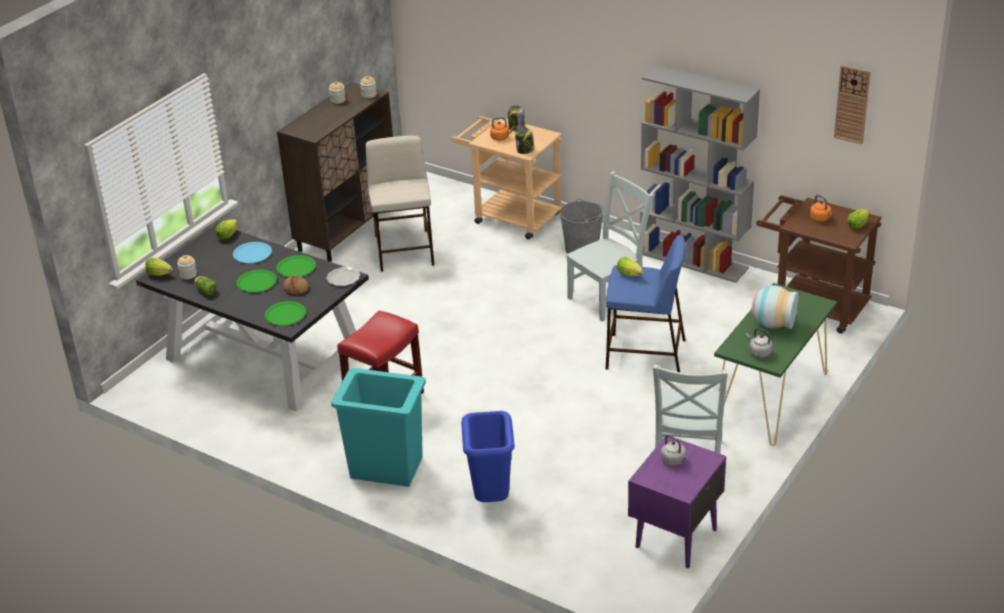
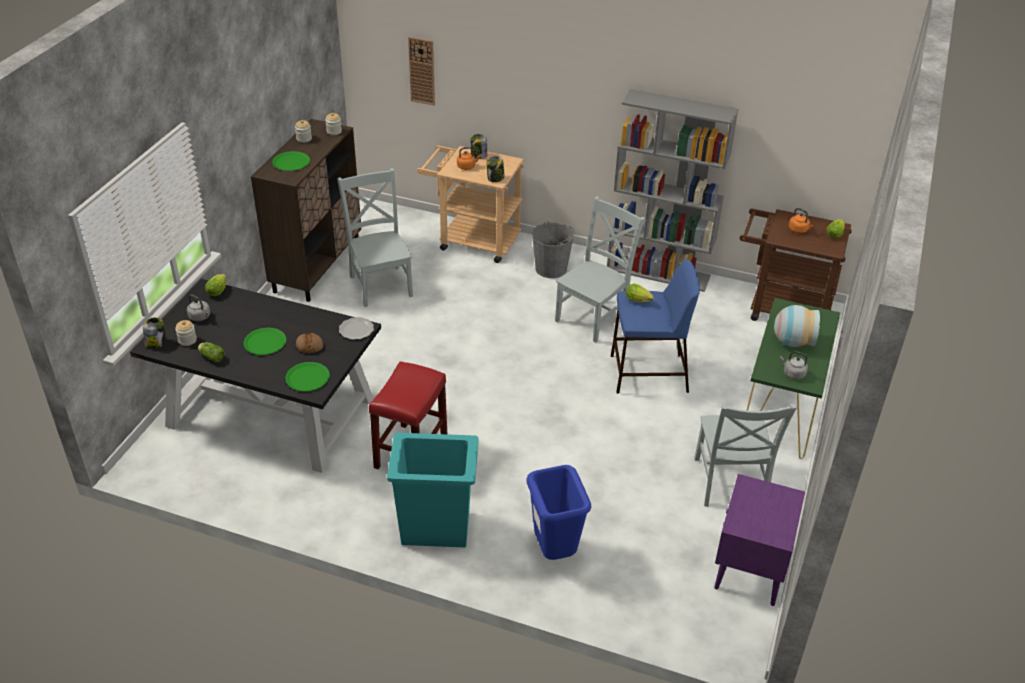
camera: 15 degrees left, 5 degrees up
lettuce [145,258,173,276] -> jar [143,318,166,348]
blue plate [233,242,272,263] -> none
green plate [276,255,316,277] -> green plate moved to [272,151,310,171]
beige stool [365,136,434,272] -> grey chair [337,168,413,307]
grey kettle [661,435,688,466] -> grey kettle moved to [187,294,210,321]
wall clock [834,65,871,144] -> wall clock moved to [408,37,435,105]

